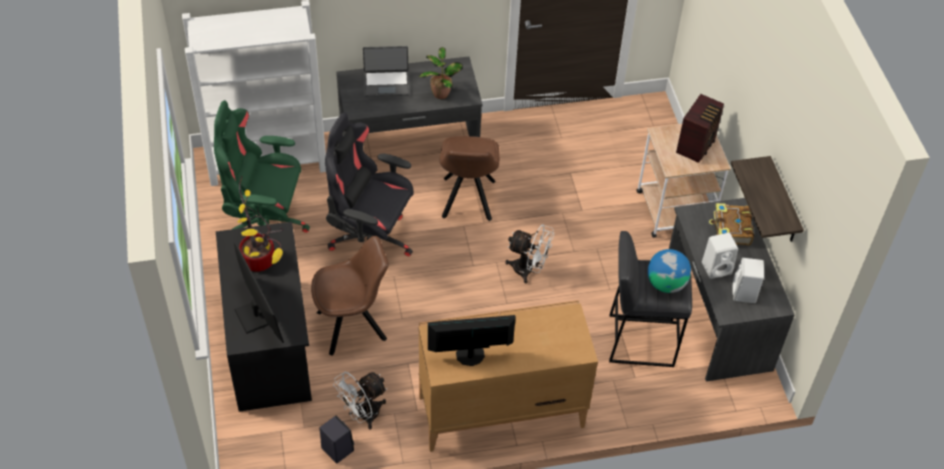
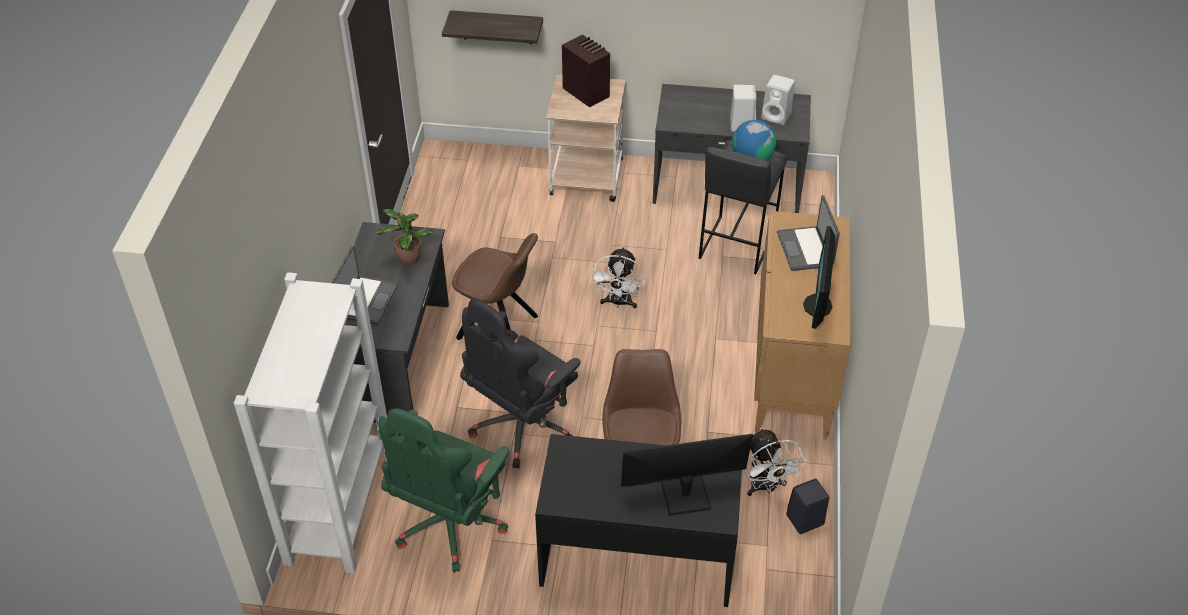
camera: 70 degrees left, 5 degrees down
potted plant [237,176,283,272] -> none
white fan [505,224,554,283] -> white fan turned 150 degrees clockwise [590,247,645,308]
book [709,203,754,246] -> none
shelf [731,156,804,242] -> shelf moved to [442,10,543,44]
none -> laptop [777,195,840,271]

